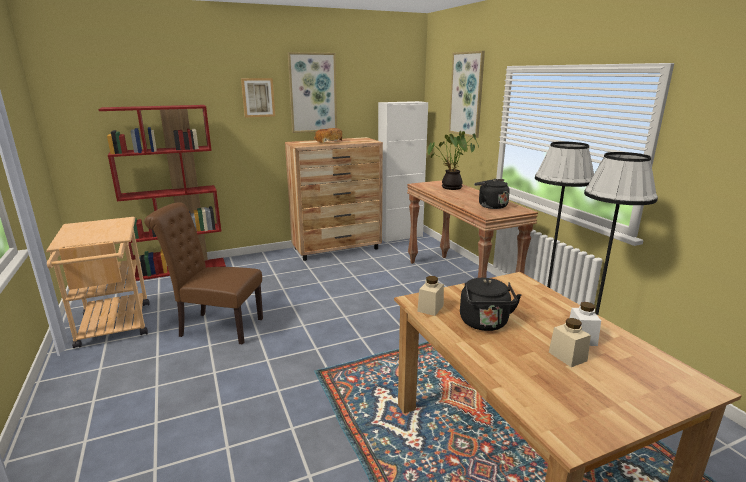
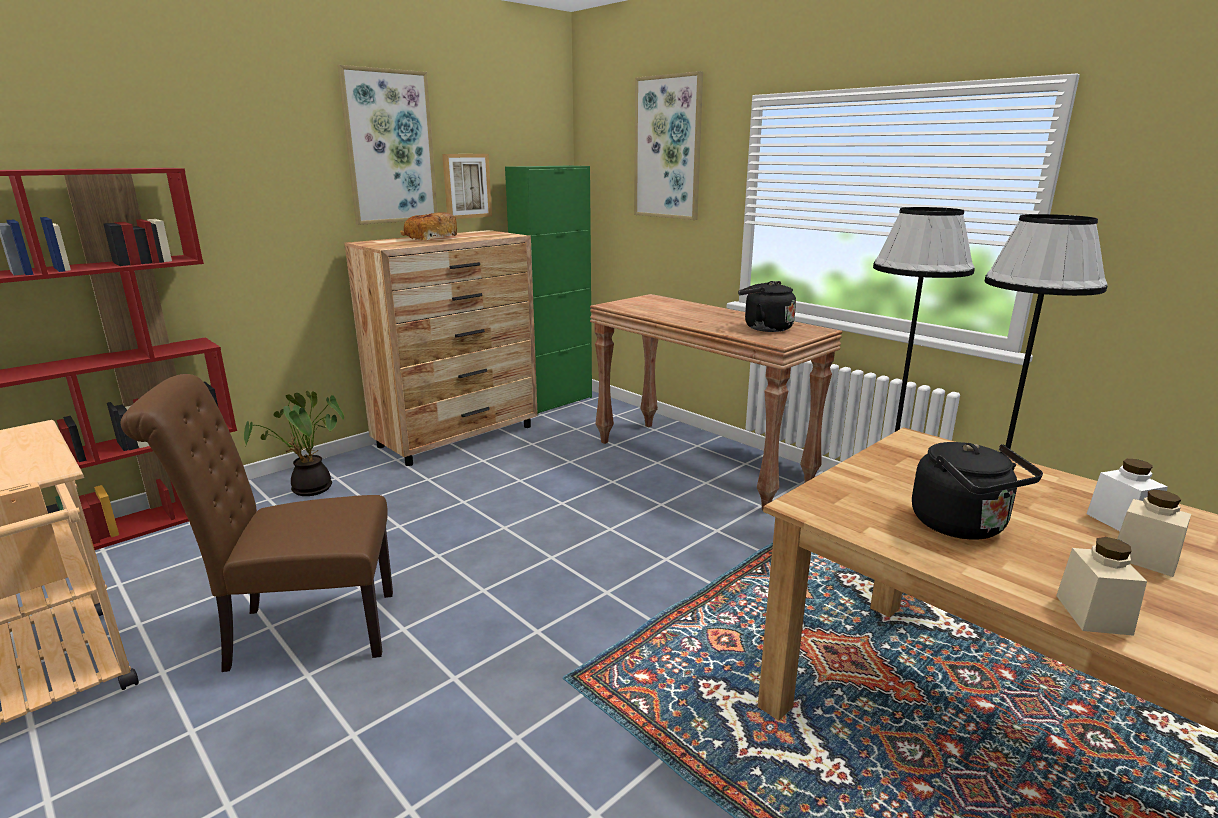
camera: 20 degrees left, 0 degrees up
picture [241,78,275,118] -> picture moved to [442,154,492,219]
white cabinet [378,101,428,243] -> green cabinet [505,165,592,413]
beige jar [417,276,444,316] -> beige jar moved to [1056,537,1147,636]
potted plant [428,131,479,190] -> potted plant moved to [244,391,344,496]

